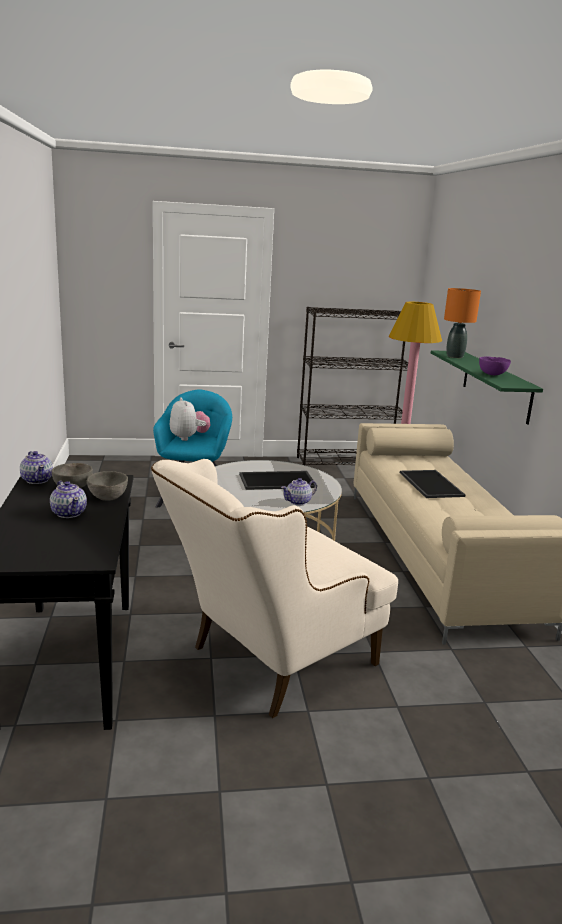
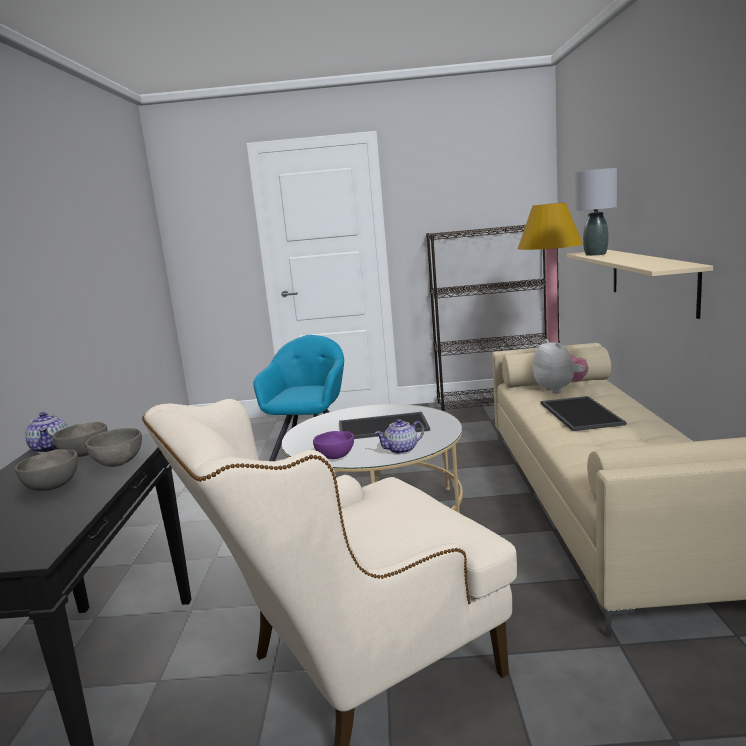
camera: 10 degrees right, 5 degrees down
teapot [50,481,87,518] -> grey bowl [15,449,78,491]
plush toy [170,397,210,441] -> plush toy moved to [533,339,588,393]
green shelf [431,350,543,425] -> beige shelf [567,250,713,319]
orange table lamp [444,288,481,358] -> grey table lamp [575,168,617,256]
purple bowl [479,356,511,375] -> purple bowl moved to [313,431,354,459]

